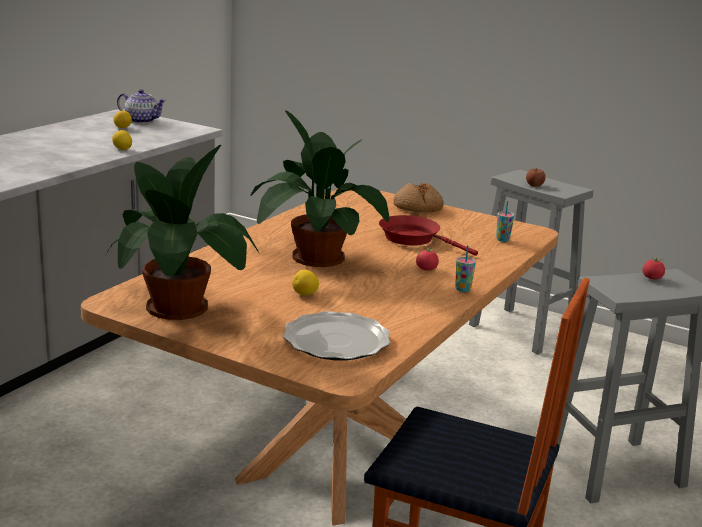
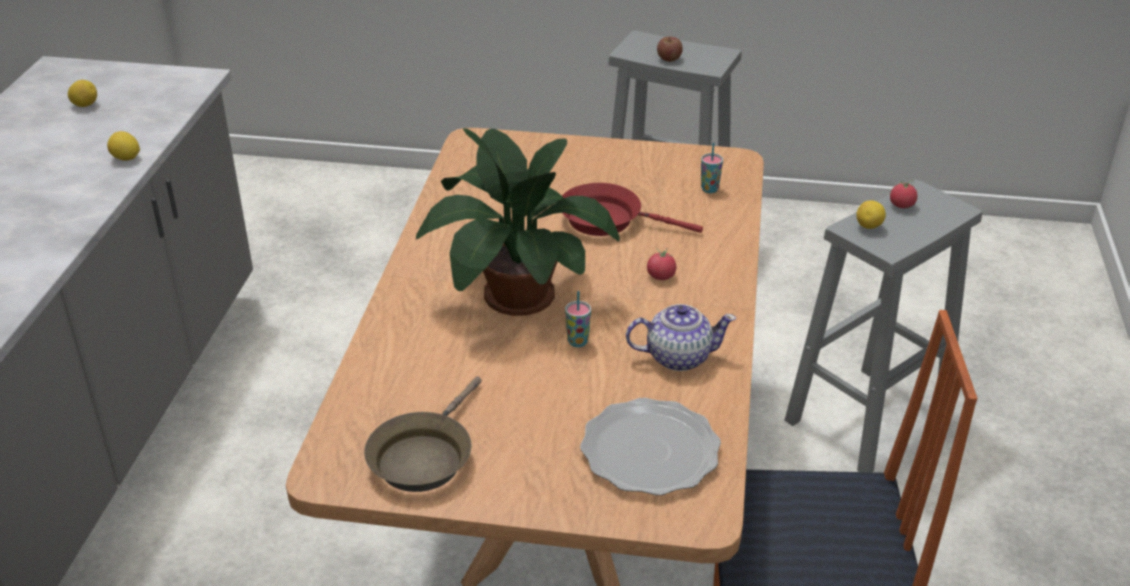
camera: 20 degrees left, 15 degrees up
potted plant [106,145,259,320] -> brown frying pan [364,376,482,492]
teapot [117,89,166,124] -> teapot moved to [626,304,736,371]
lemon [292,270,319,295] -> lemon moved to [856,200,886,229]
bread [393,183,444,212] -> none
cup [455,245,476,292] -> cup moved to [565,291,591,347]

